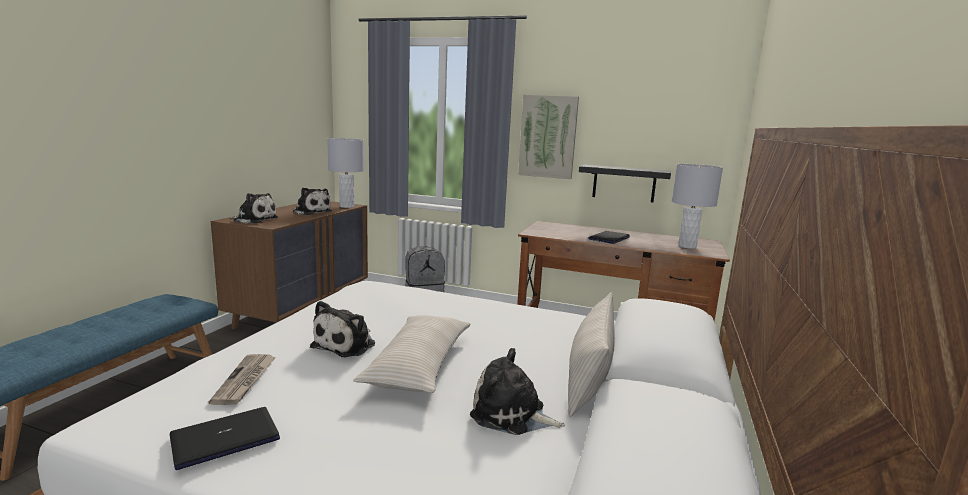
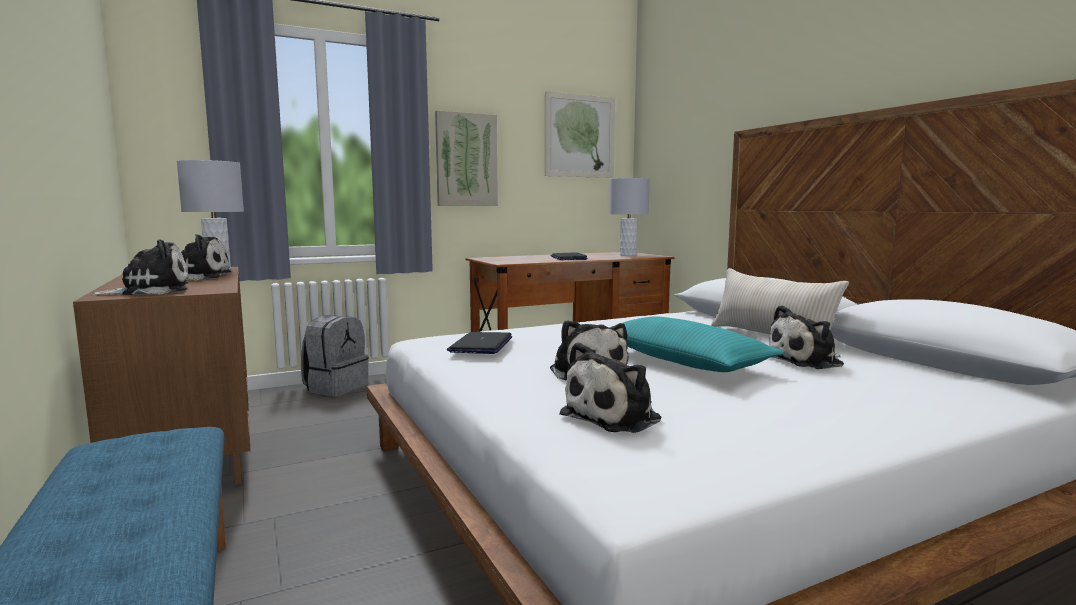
camera: 45 degrees left, 5 degrees down
laptop [170,407,280,470] -> laptop moved to [447,332,512,354]
newspaper [208,354,276,405] -> plush toy [560,342,661,433]
beige pillow [353,315,470,393] -> turquoise pillow [623,316,784,372]
black shelf [579,165,671,202] -> none
none -> picture [545,91,615,178]

